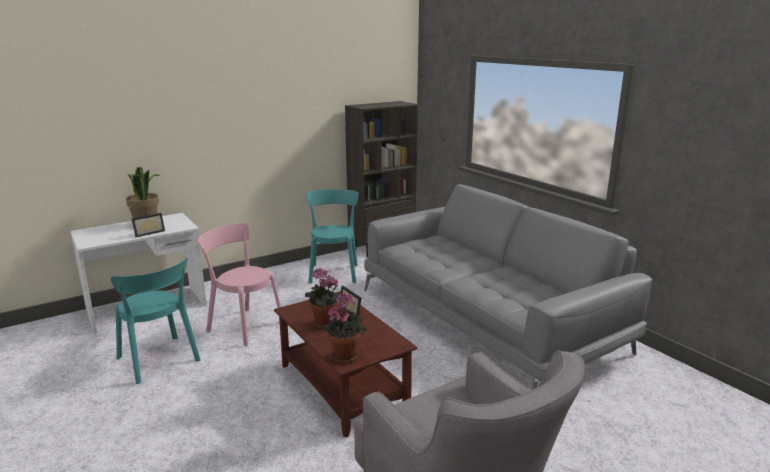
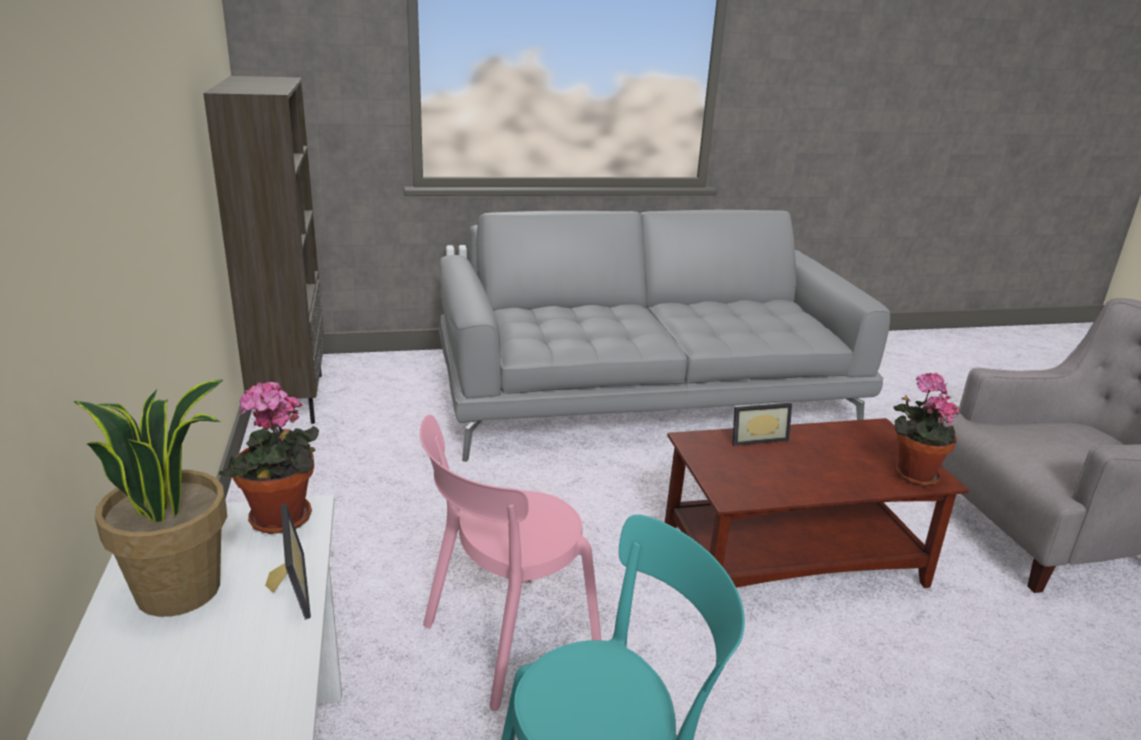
camera: 70 degrees left, 5 degrees up
potted plant [305,268,339,328] -> potted plant moved to [219,381,319,534]
turquoise chair [306,189,359,283] -> none

